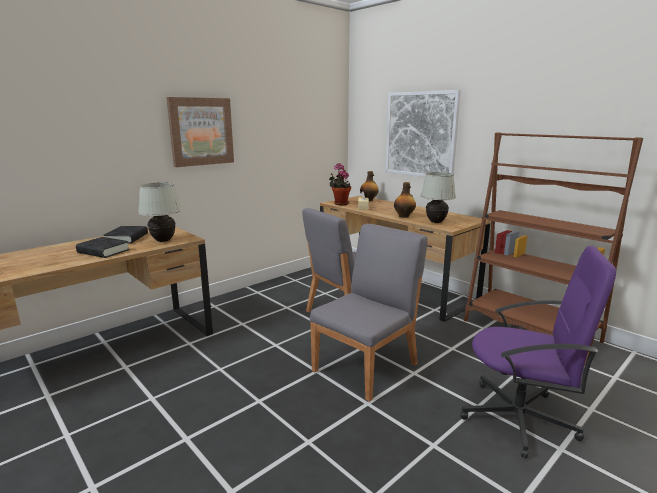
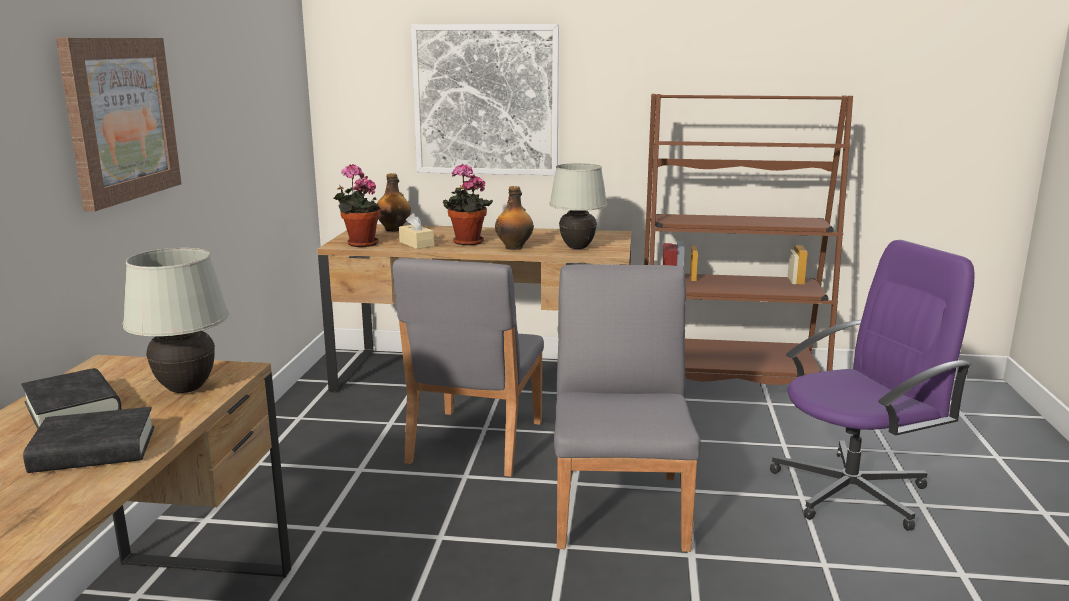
camera: 40 degrees left, 0 degrees up
none -> potted plant [443,163,493,246]

